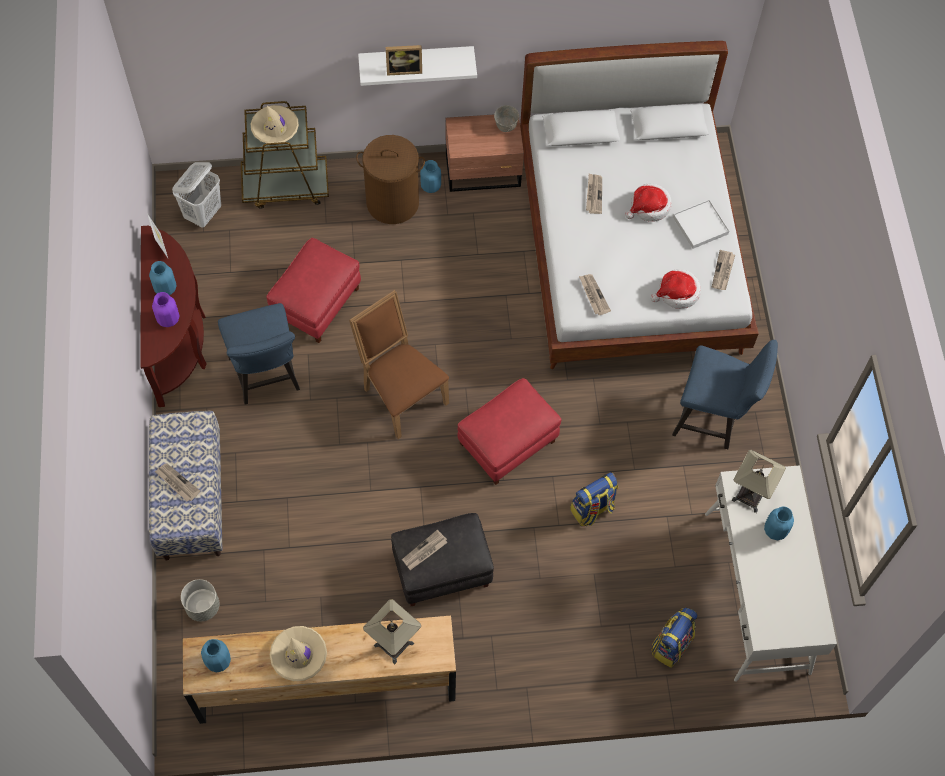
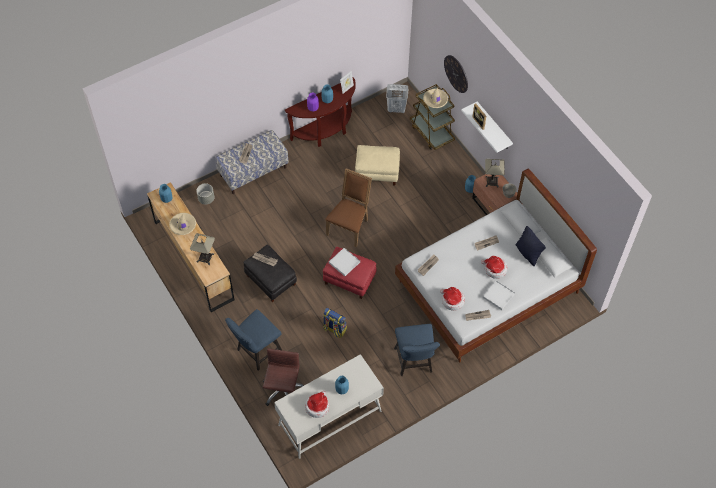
camera: 65 degrees right, 5 degrees down
blue chair [218,303,300,404] -> blue chair moved to [225,309,282,370]
red ottoman [267,238,361,343] -> beige ottoman [355,145,400,185]
brown laundry basket [356,135,425,224] -> none
backpack [651,608,697,668] -> brown office chair [263,348,304,406]
table lamp [732,450,786,513] -> table lamp moved to [485,159,505,188]
none -> hat [305,391,329,418]
none -> white tray [329,248,360,276]
none -> wall clock [444,55,468,93]
none -> black pillow [515,226,546,266]

